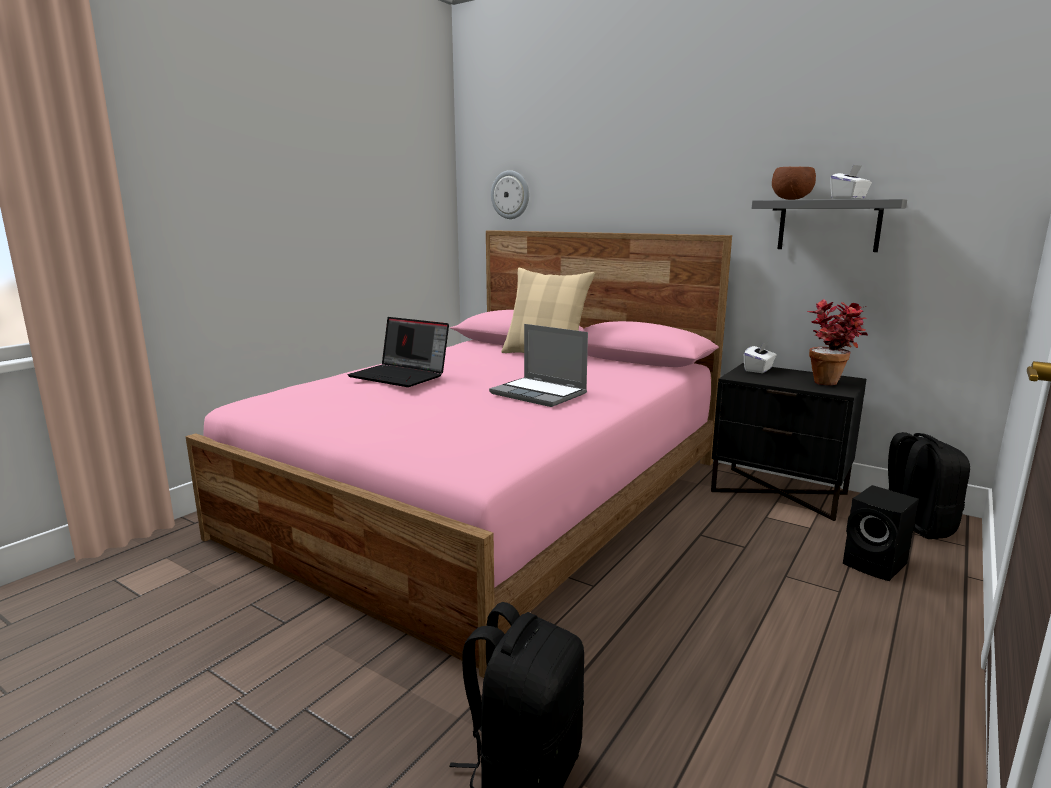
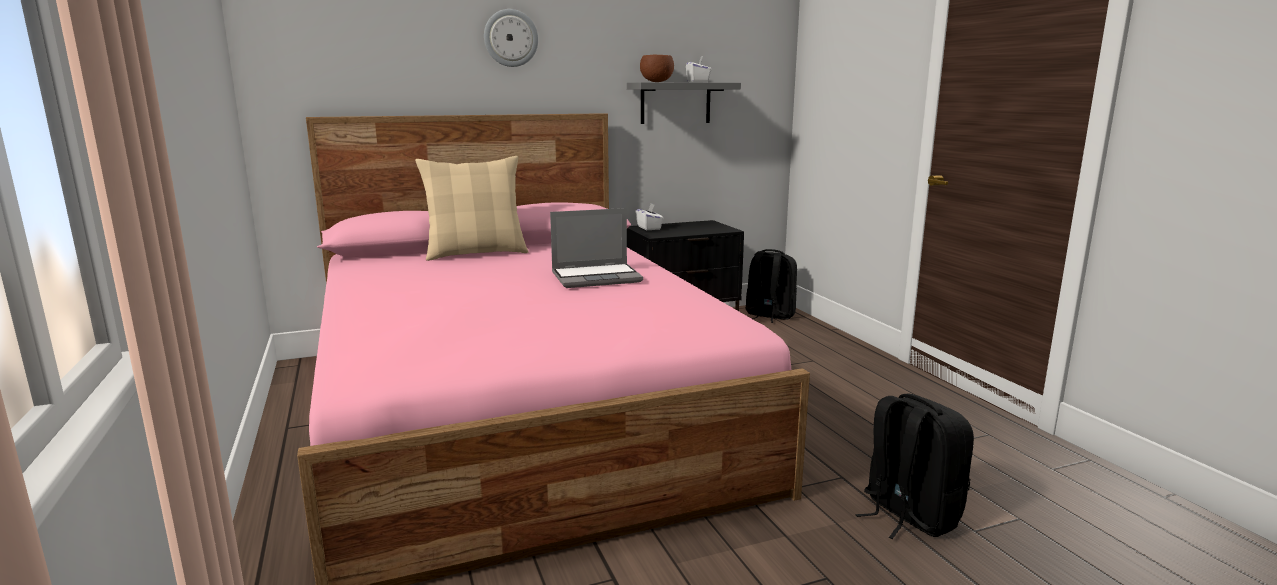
camera: 55 degrees left, 0 degrees up
laptop [348,317,449,387] -> none
wall clock [491,170,529,219] -> wall clock moved to [484,9,538,67]
potted plant [807,299,868,385] -> none
black speaker [843,485,919,581] -> none

